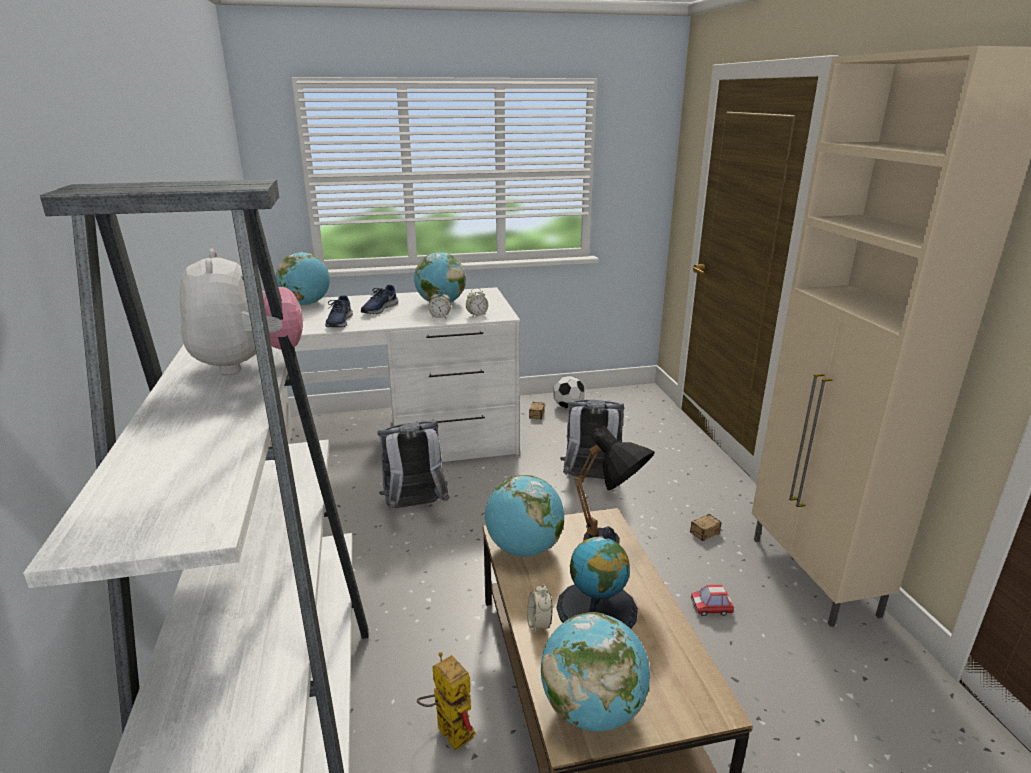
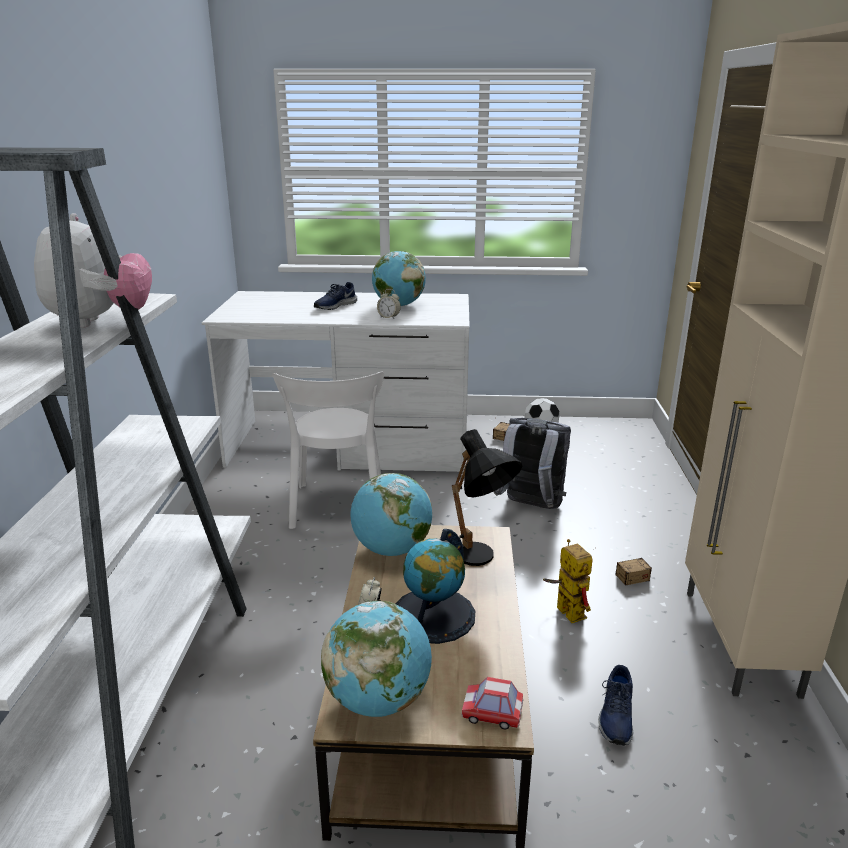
camera: 15 degrees right, 0 degrees up
globe [276,252,330,305] -> none
blue shoe [325,295,353,327] -> blue shoe moved to [598,665,633,746]
grey backpack [377,420,450,510] -> white chair [273,371,384,529]
toy robot [417,652,476,751] -> toy robot moved to [543,539,593,623]
alarm clock [466,288,488,316] -> none
toy car [691,585,734,616] -> toy car moved to [461,677,523,730]

